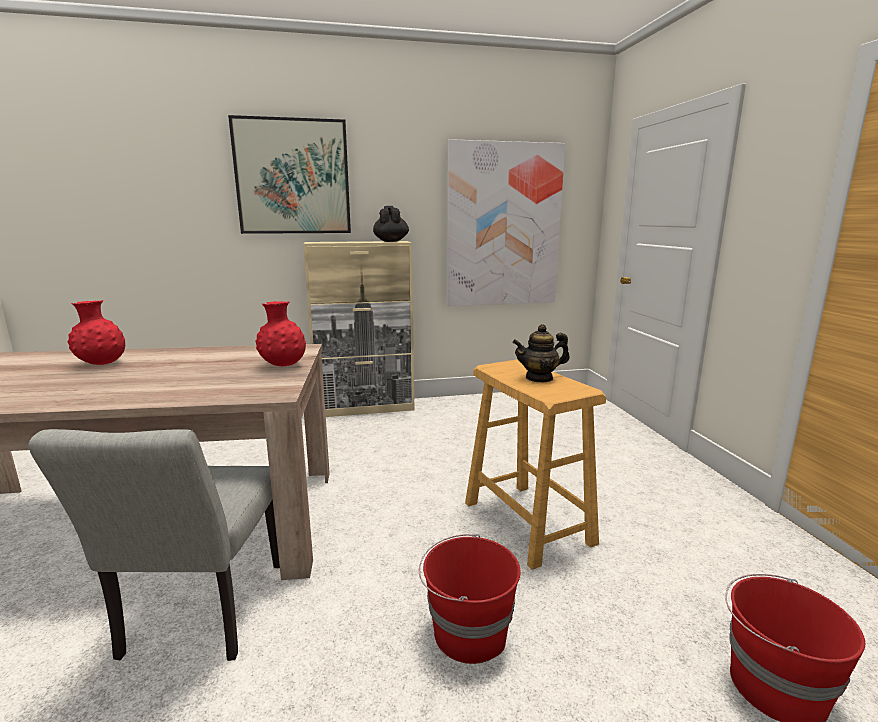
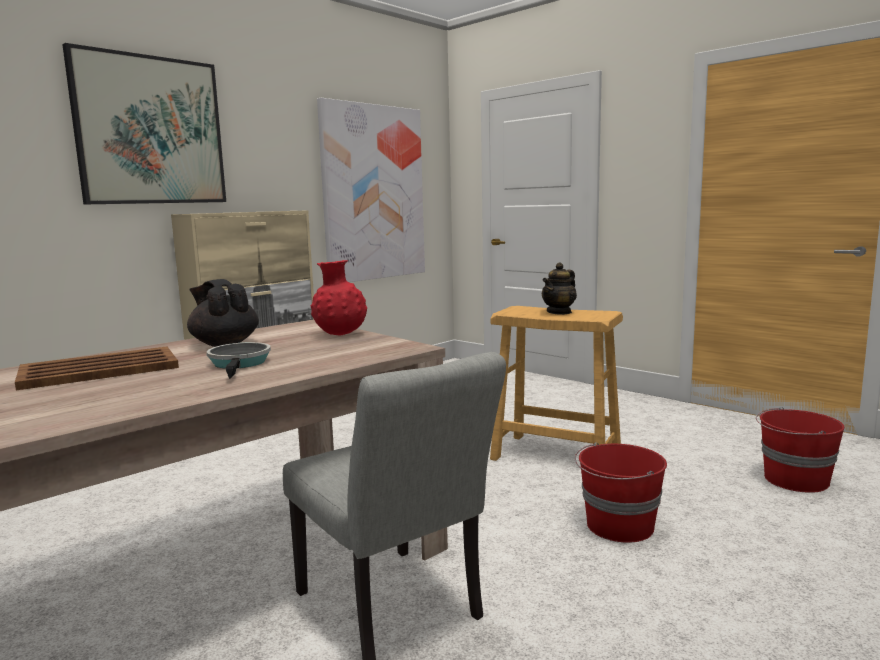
camera: 35 degrees left, 5 degrees down
red vase [68,300,125,365] -> brown tray [15,347,179,390]
black teapot [373,206,409,242] -> black teapot moved to [187,279,259,347]
none -> frying pan [207,342,271,379]

